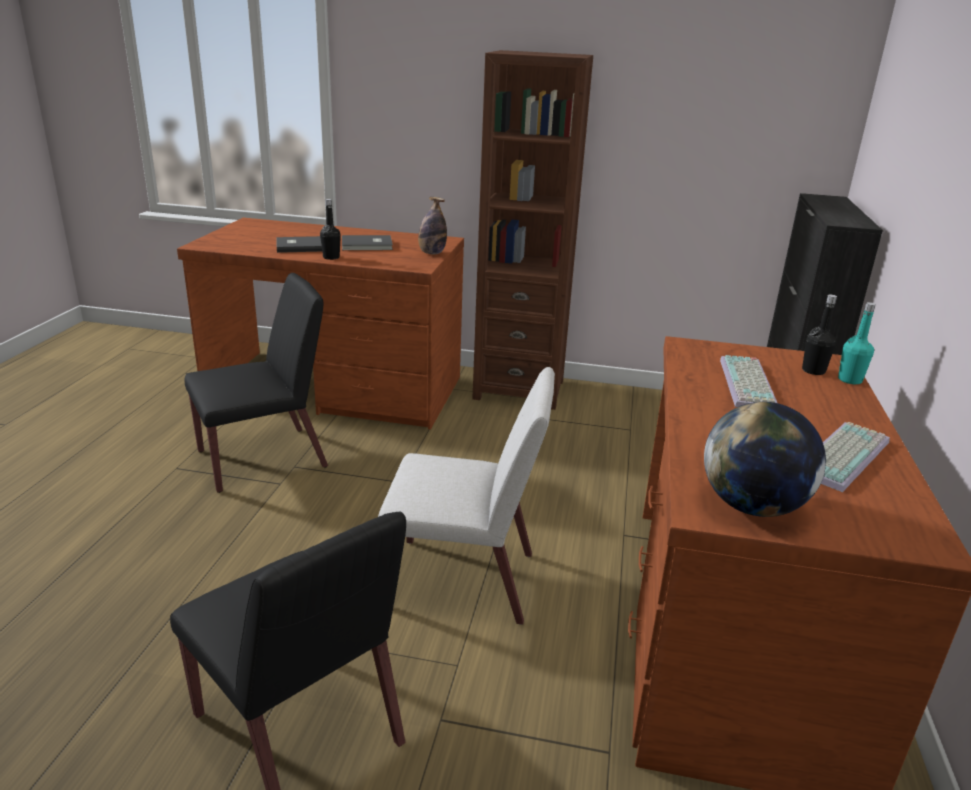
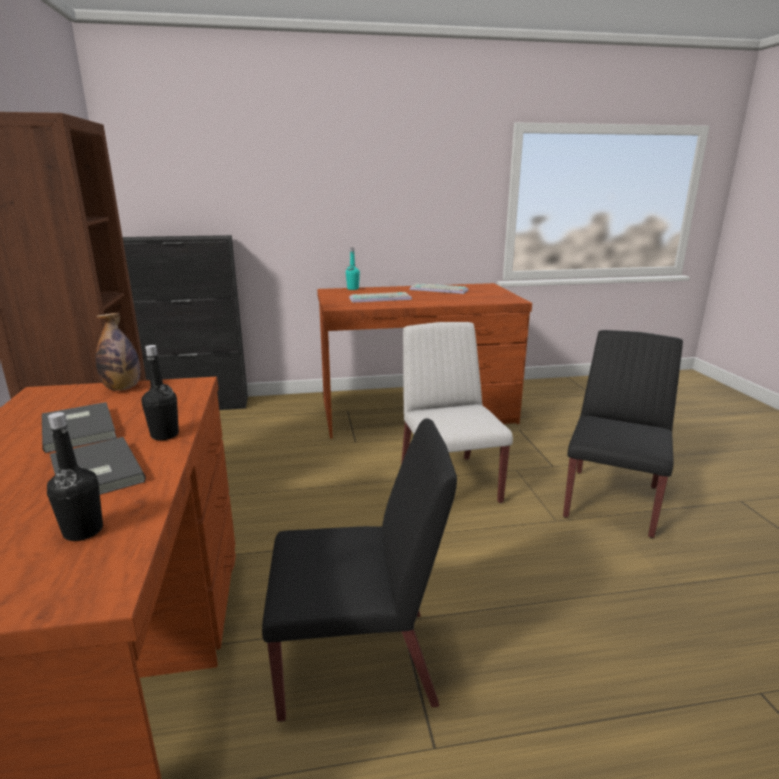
camera: 110 degrees left, 5 degrees down
black chair [184,273,328,493] -> black chair turned 135 degrees clockwise [262,418,457,722]
globe [704,402,826,517] -> none
black bottle [802,295,837,375] -> black bottle moved to [47,412,103,541]

